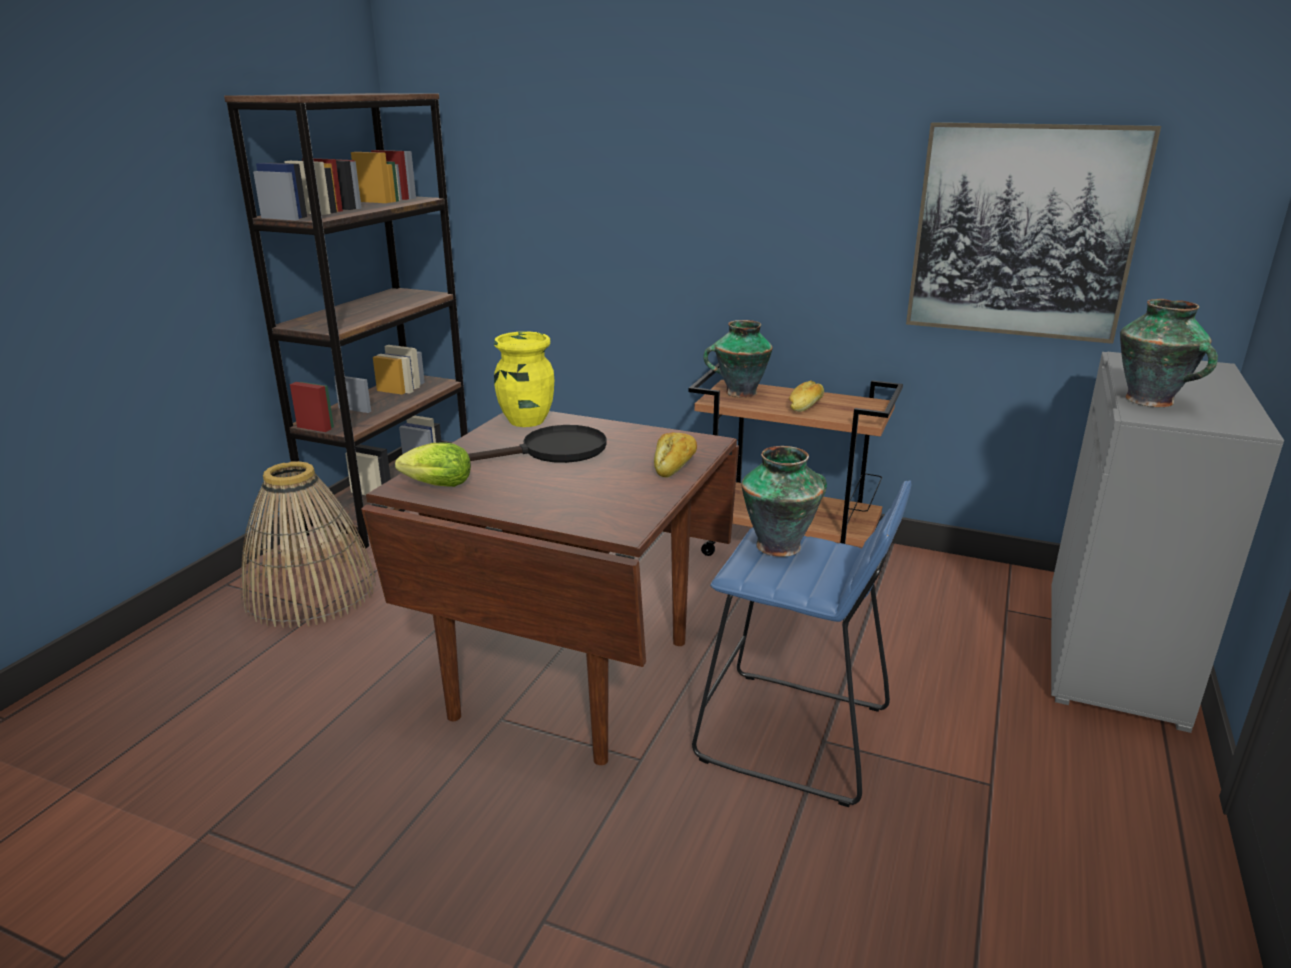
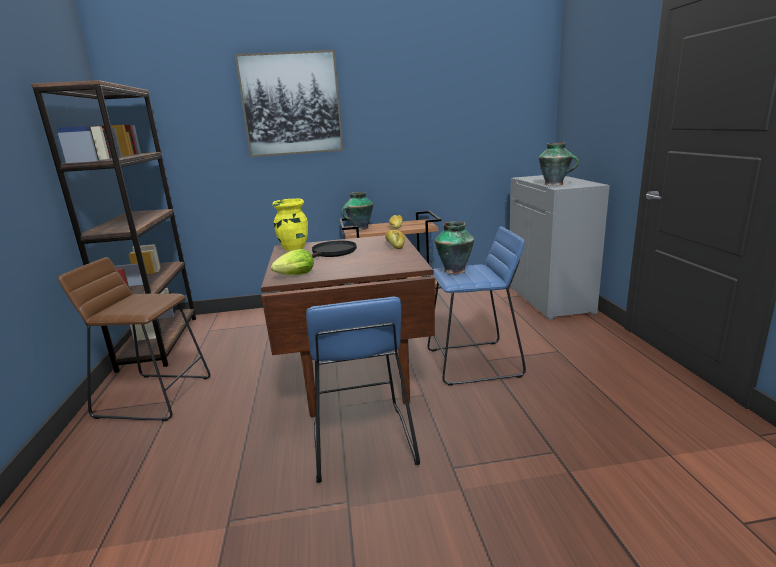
camera: 30 degrees left, 5 degrees down
basket [240,461,376,628] -> brown stool [58,257,211,421]
picture [906,122,1161,344] -> picture moved to [235,50,343,157]
none -> blue stool [306,296,420,483]

